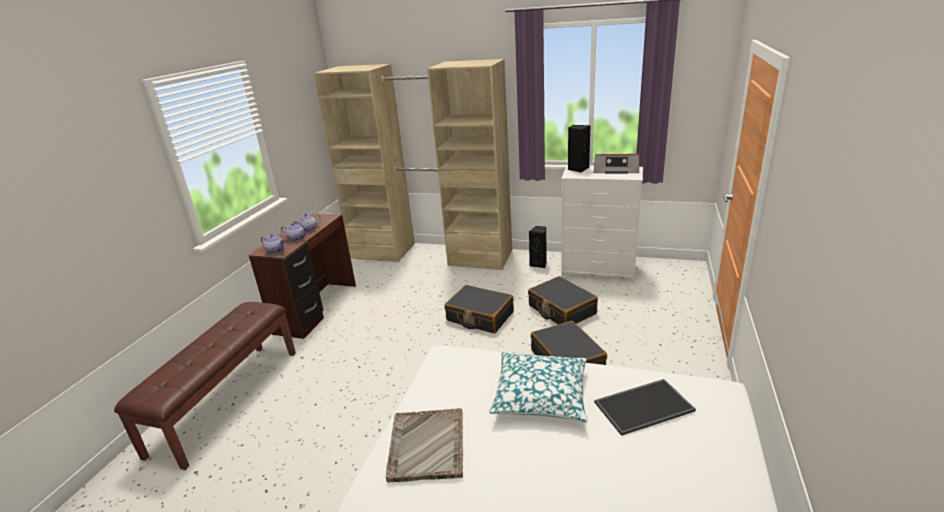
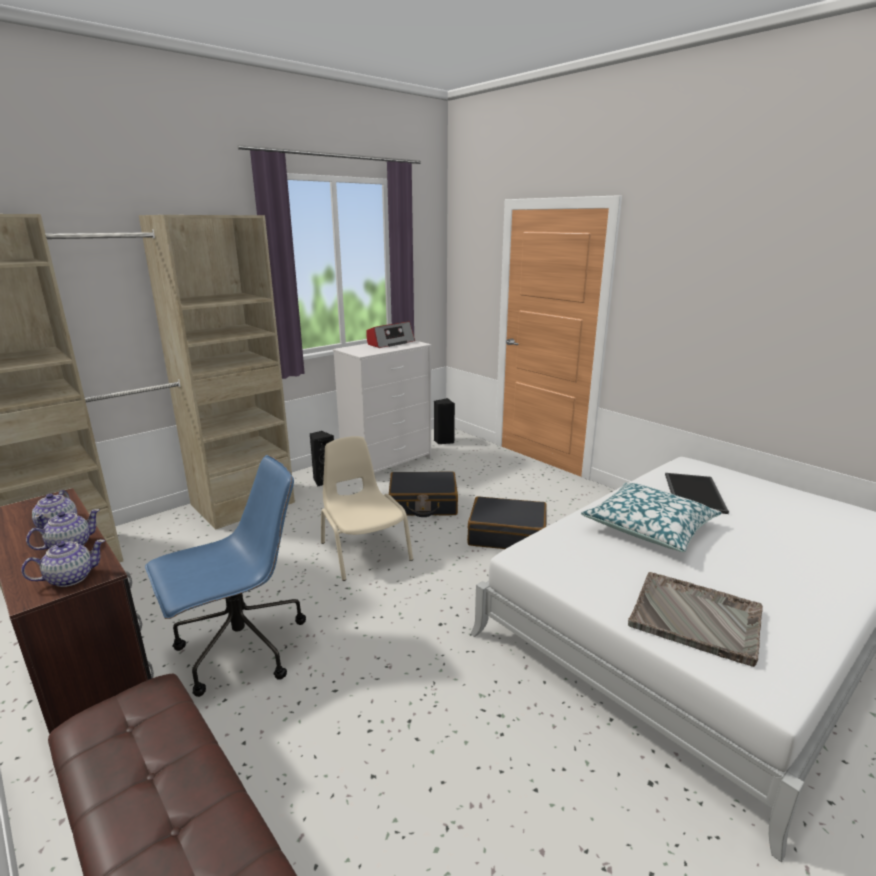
camera: 60 degrees left, 5 degrees down
black suitcase [444,285,514,334] -> beige chair [321,436,413,581]
black speaker [568,125,590,173] -> black speaker moved to [434,398,455,444]
none -> blue office chair [145,455,306,697]

